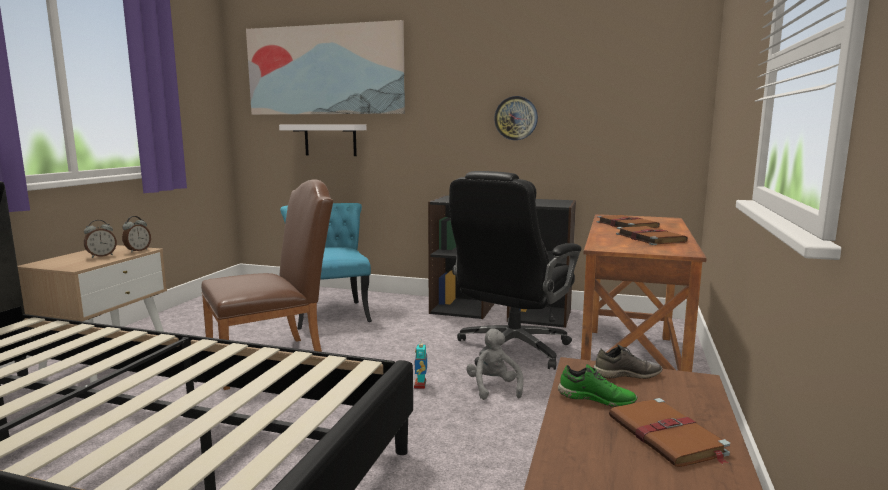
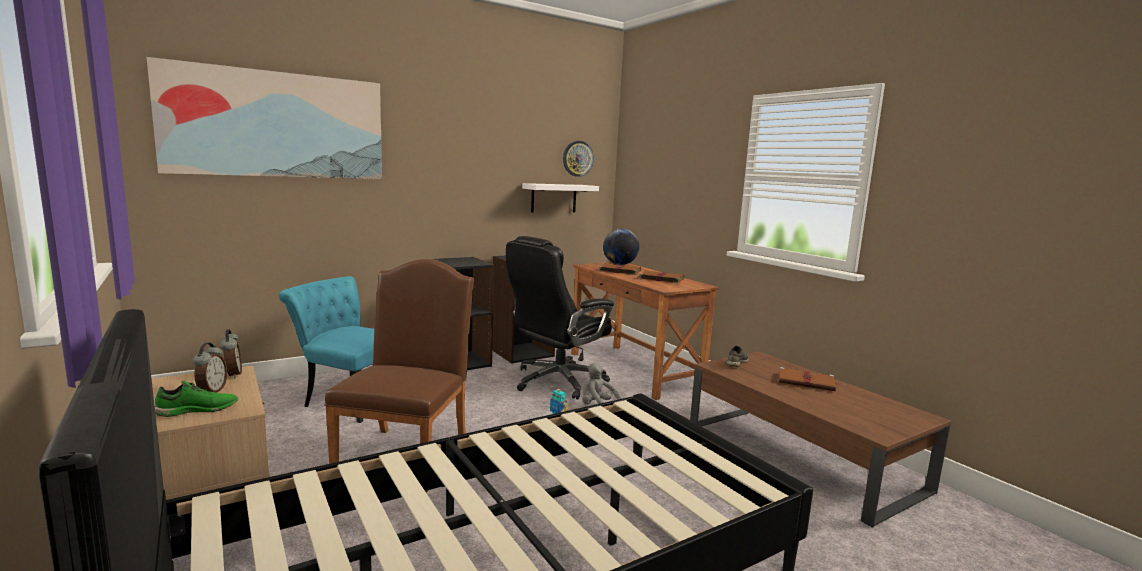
camera: 50 degrees left, 0 degrees up
white shelf [279,124,366,156] -> white shelf moved to [522,183,599,213]
black office chair [449,171,582,370] -> black office chair turned 60 degrees clockwise [506,236,614,400]
wall clock [494,96,538,140] -> wall clock moved to [563,141,594,177]
green shoe [558,364,637,407] -> green shoe moved to [155,381,238,417]
none -> globe [603,229,639,265]

